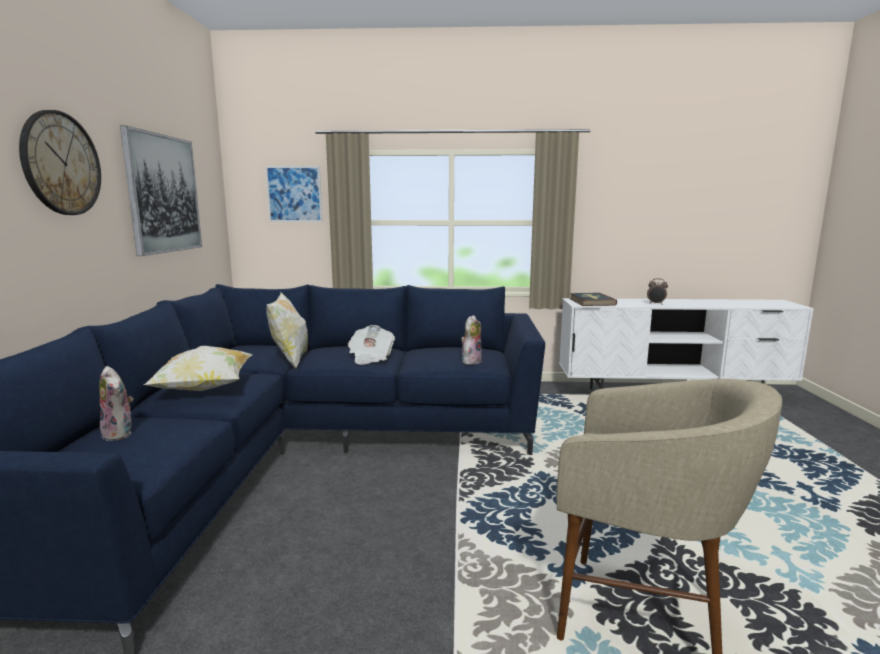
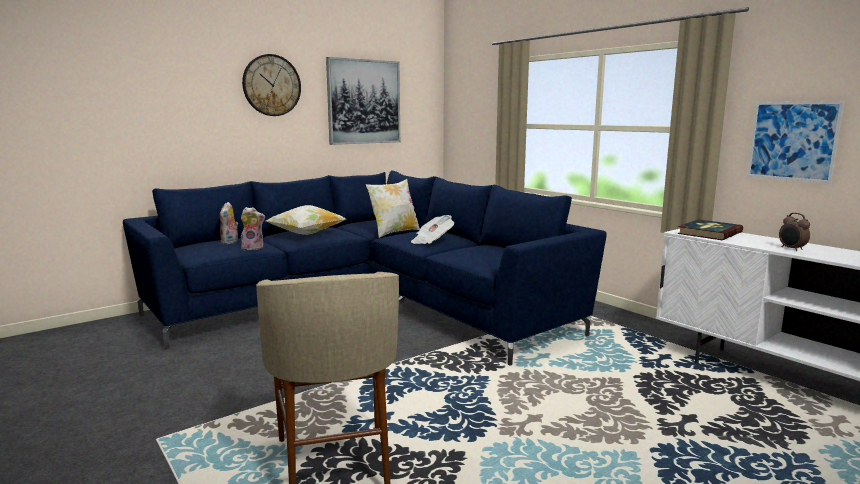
camera: 50 degrees right, 0 degrees up
picture [265,166,323,222] -> picture moved to [747,101,844,183]
plush toy [461,315,482,365] -> plush toy moved to [241,207,265,250]

